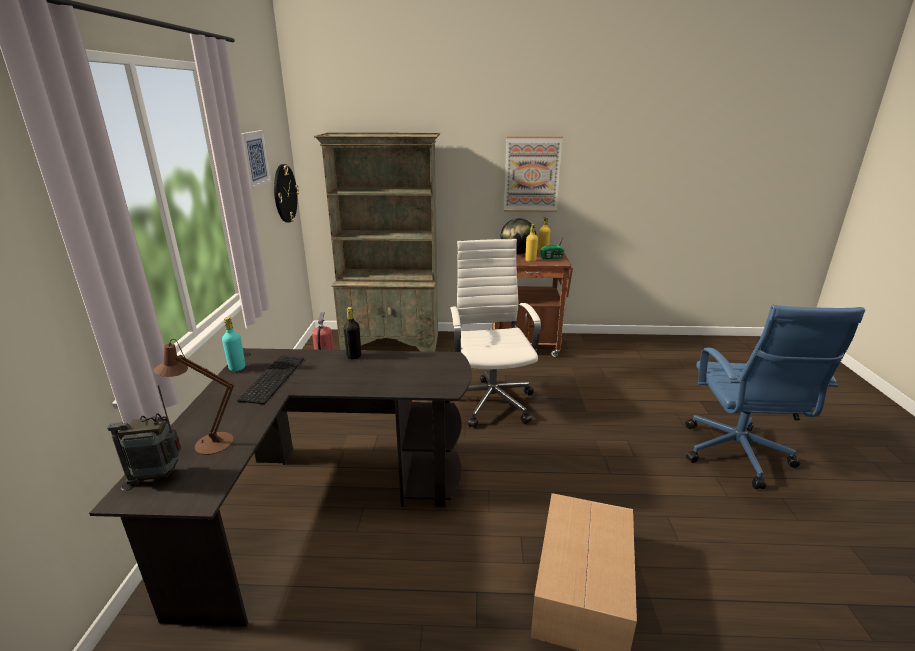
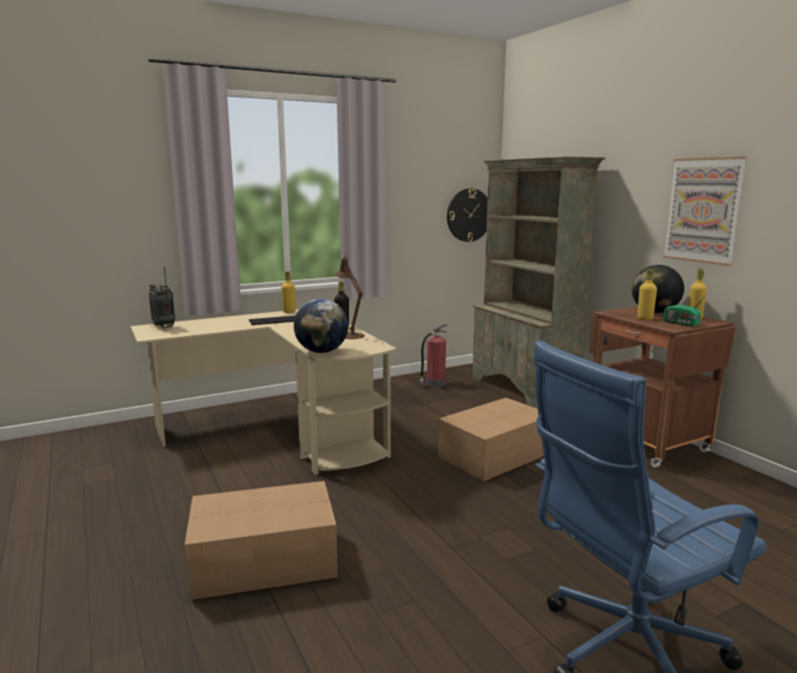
camera: 60 degrees right, 10 degrees down
black desk [89,348,472,627] -> beige desk [131,309,397,475]
brown table lamp [154,339,234,455] -> brown table lamp moved to [334,254,365,339]
turquoise bottle [222,317,245,371] -> yellow bottle [281,271,296,313]
picture [241,130,272,190] -> none
white office chair [450,239,541,428] -> cardboard box [438,397,544,481]
none -> globe [294,299,348,353]

